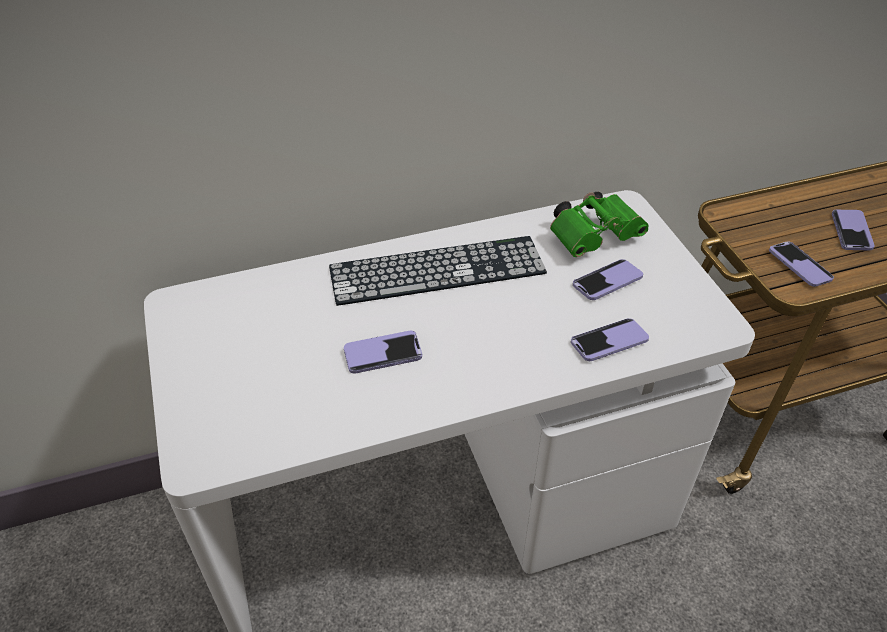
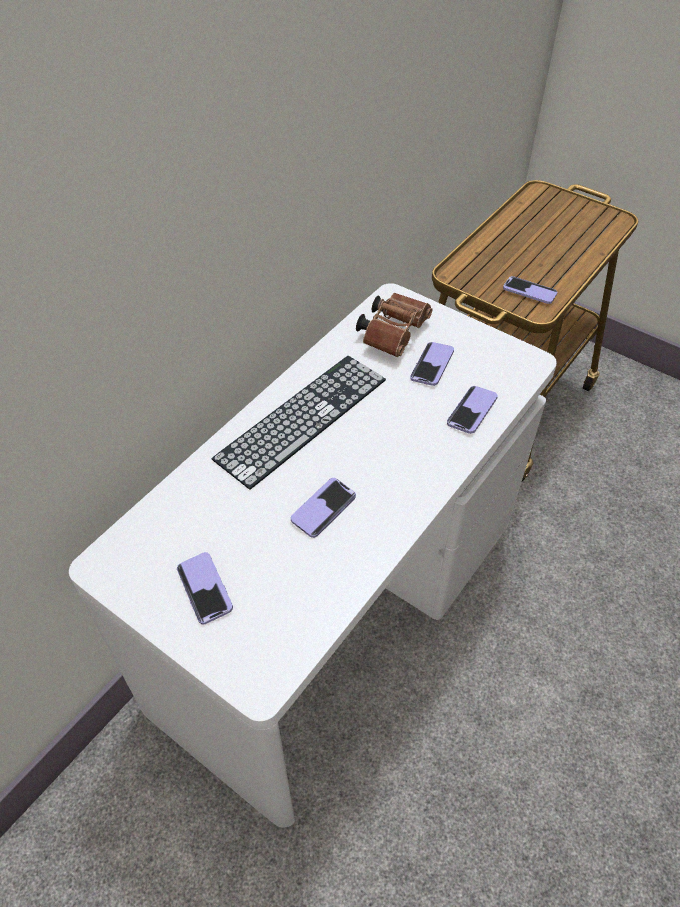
camera: 35 degrees left, 5 degrees up
green binoculars [550,192,648,257] -> brown binoculars [356,293,432,357]
phone [832,210,875,250] -> phone moved to [177,552,233,624]

